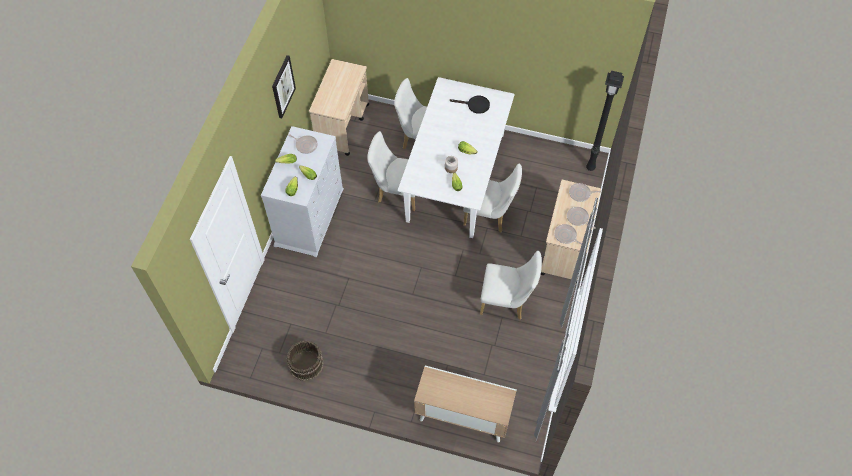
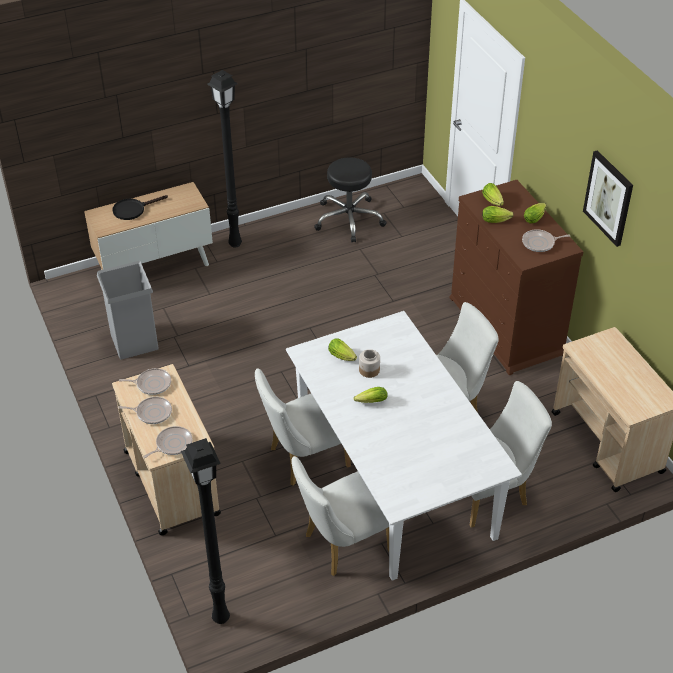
camera: 140 degrees right, 15 degrees down
white dresser [261,126,344,257] -> brown dresser [449,180,583,375]
brown bucket [287,340,324,381] -> black stool [314,157,386,242]
black frying pan [449,96,490,114] -> black frying pan moved to [112,195,168,220]
white chair [480,251,542,320] -> white chair moved to [291,456,389,576]
none -> grey trash can [97,261,159,360]
none -> black floor lamp [207,70,242,248]

